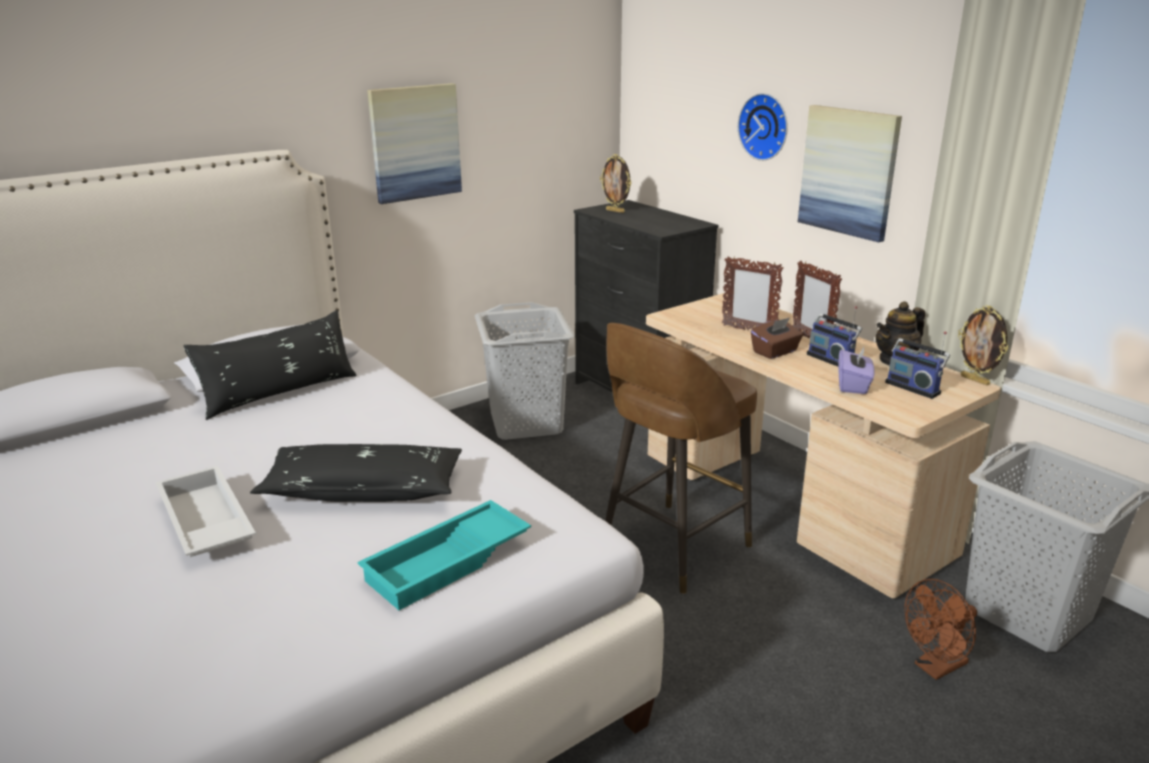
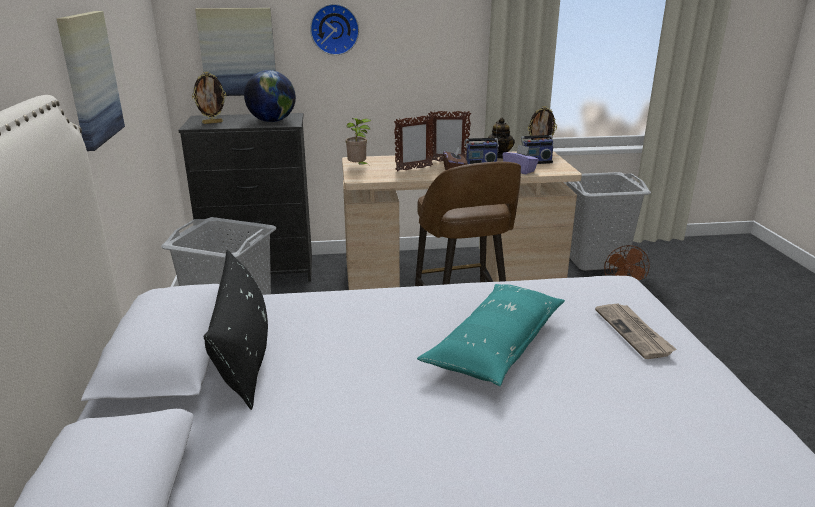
camera: 60 degrees left, 0 degrees up
white tray [156,466,256,557] -> none
black pillow [250,444,462,502] -> turquoise pillow [417,284,565,386]
turquoise tray [358,500,531,610] -> newspaper [595,303,677,359]
picture [798,105,902,242] -> picture moved to [195,8,276,96]
none -> globe [244,70,296,122]
none -> potted plant [346,118,371,167]

